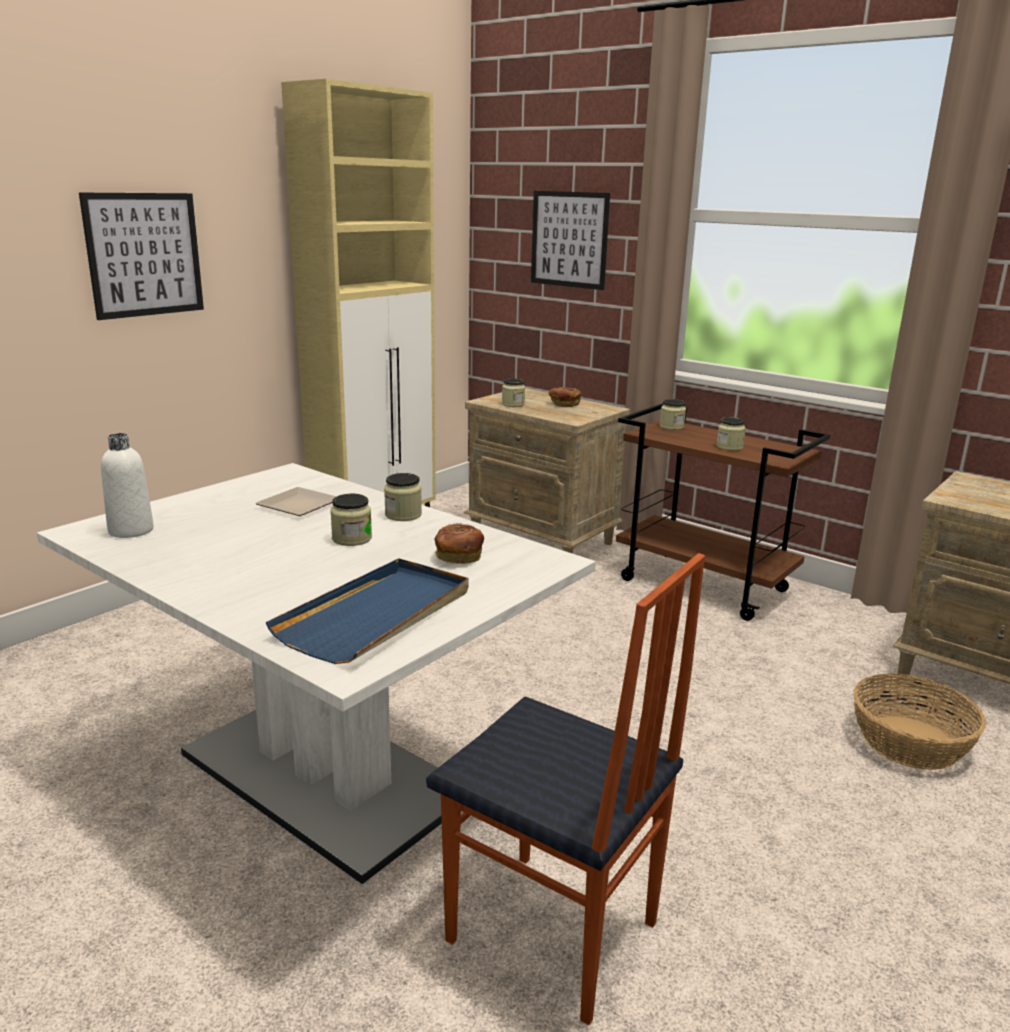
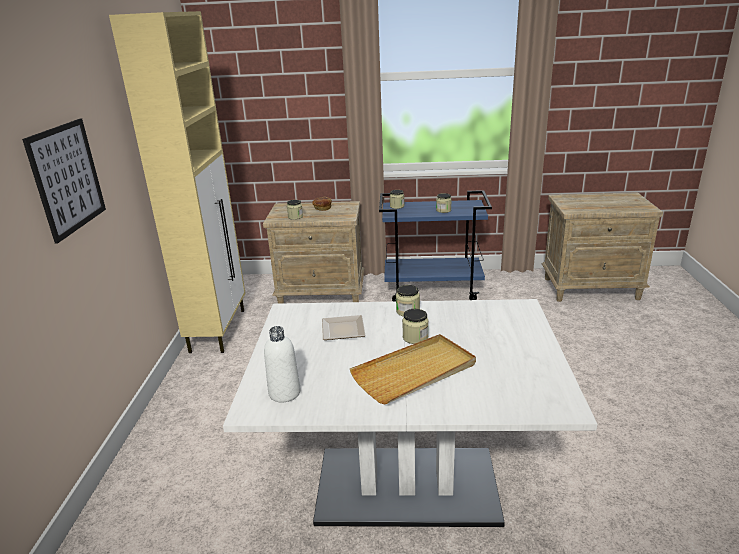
camera: 35 degrees left, 5 degrees up
blue tray [266,558,469,664] -> none
chair [426,553,705,1025] -> none
bread [434,523,484,564] -> none
picture [531,191,610,290] -> none
brown cart [616,403,830,621] -> blue cart [379,190,492,302]
basket [853,674,986,770] -> none
none -> beige tray [350,334,476,404]

